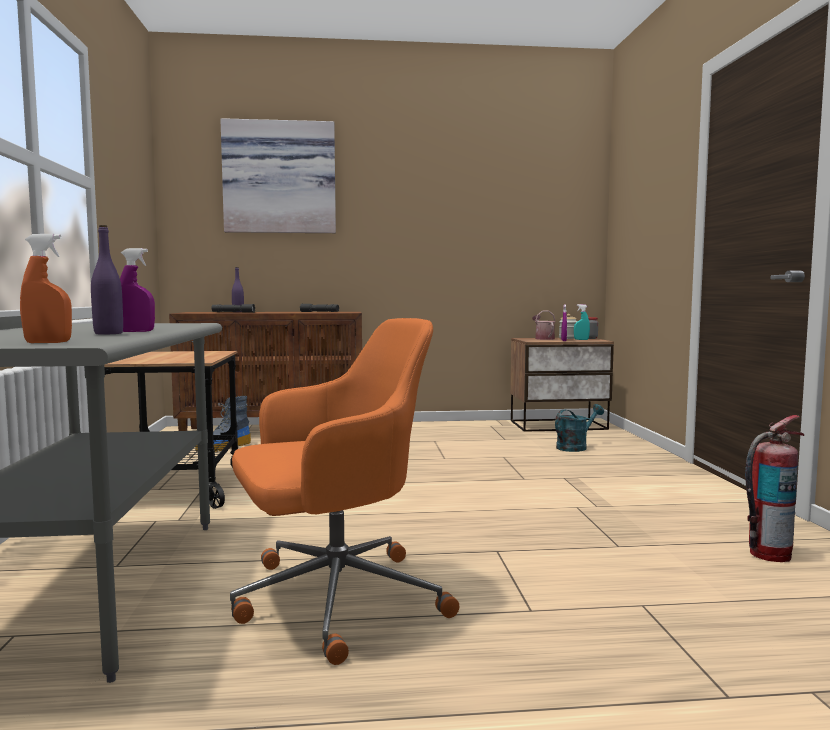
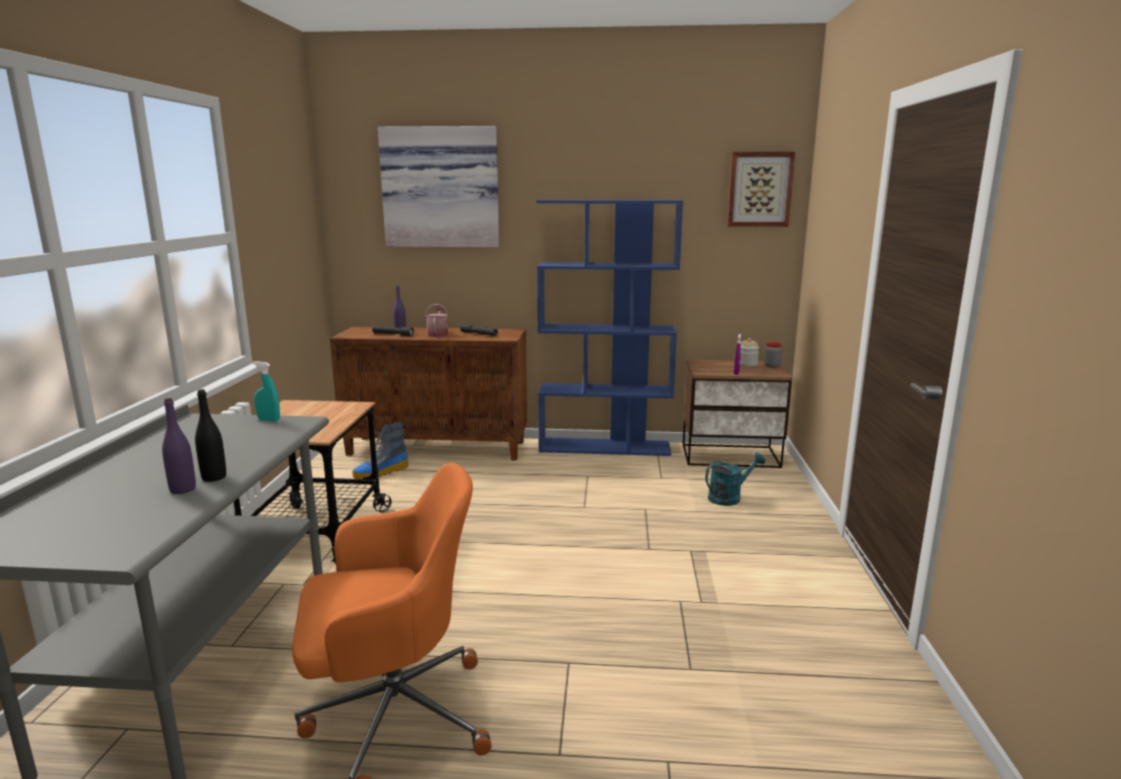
camera: 10 degrees right, 10 degrees up
orange spray bottle [20,234,72,343] -> none
purple spray bottle [120,248,155,332] -> black bottle [195,389,226,482]
watering can [533,311,556,340] -> watering can moved to [425,304,449,337]
turquoise spray bottle [574,304,590,340] -> turquoise spray bottle moved to [253,361,280,421]
fire extinguisher [745,415,805,562] -> none
none -> blue bookcase [536,200,683,456]
none -> picture [727,152,795,227]

